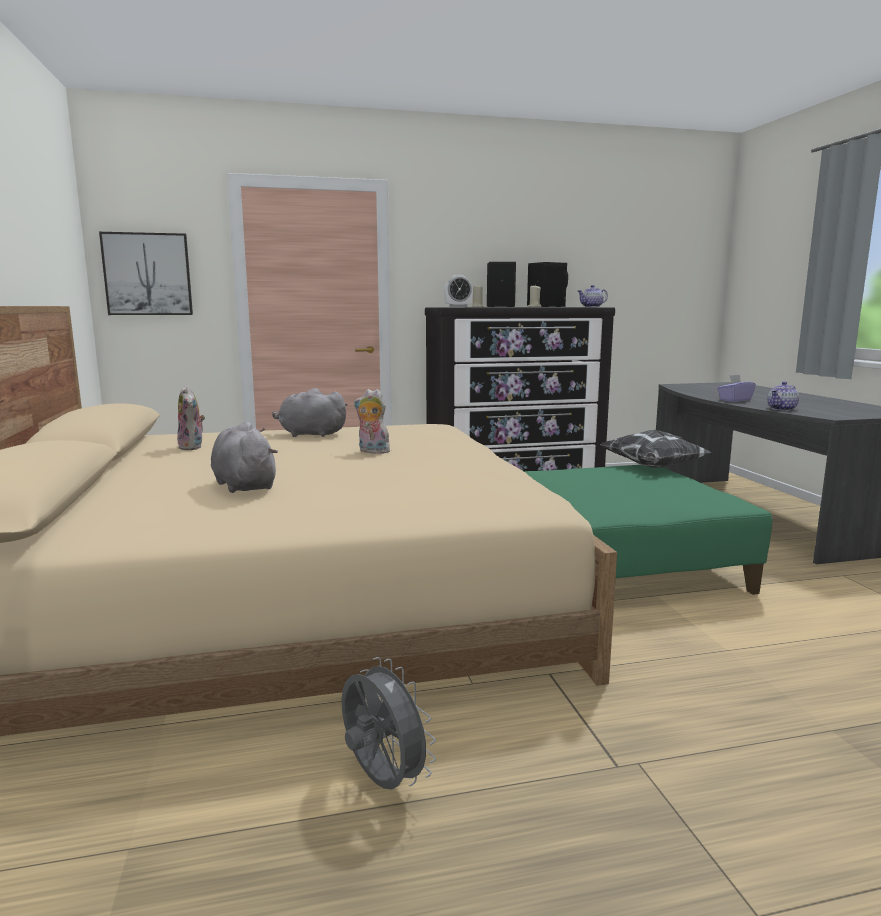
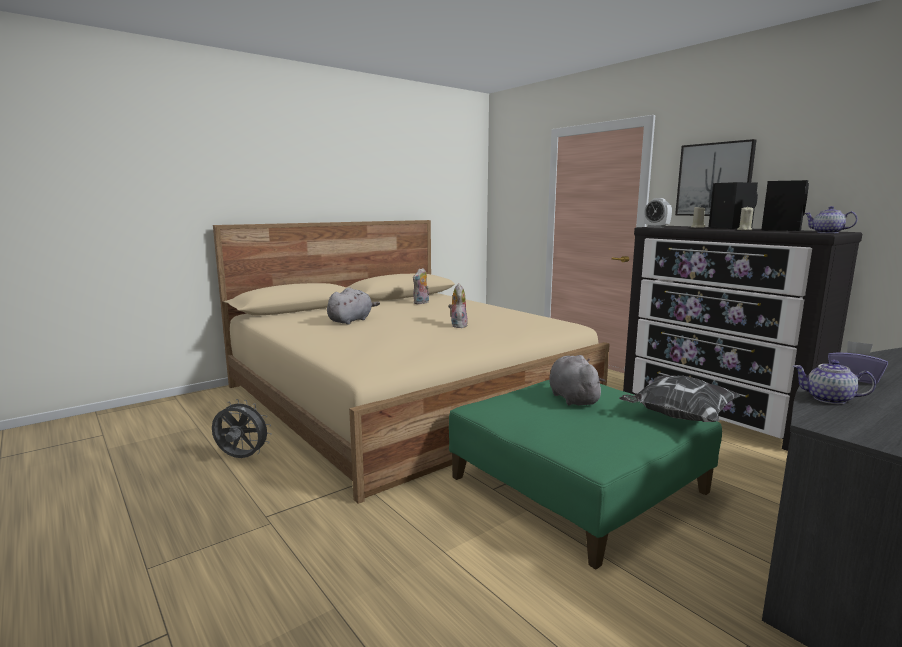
camera: 65 degrees right, 0 degrees up
picture [99,232,193,315] -> picture moved to [675,139,756,216]
grey plush toy [272,388,348,437] -> grey plush toy moved to [549,355,606,406]
grey fan [342,657,436,789] -> grey fan turned 105 degrees counterclockwise [212,399,272,458]

